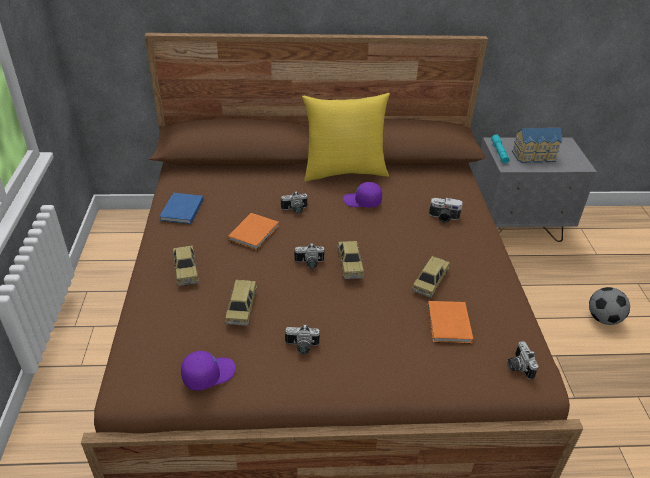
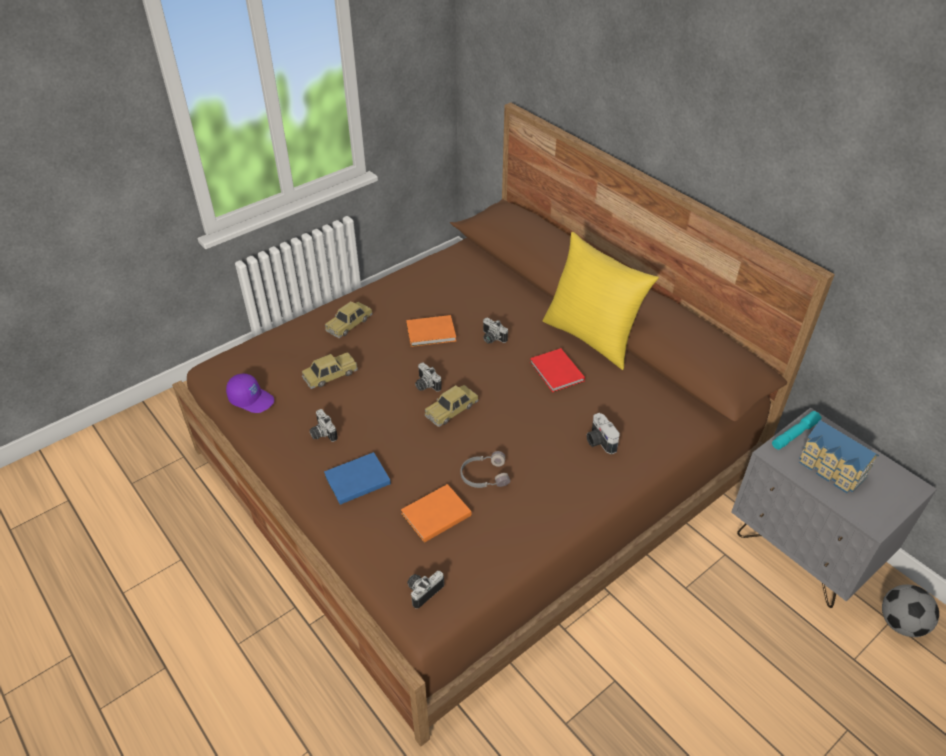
camera: 55 degrees right, 5 degrees up
blue book [159,193,203,224] -> blue book moved to [324,452,391,505]
purple cap [343,182,382,208] -> red book [530,348,585,392]
toy car [412,256,450,298] -> grey headphones [461,451,510,488]
football [589,287,630,325] -> football moved to [882,585,939,637]

